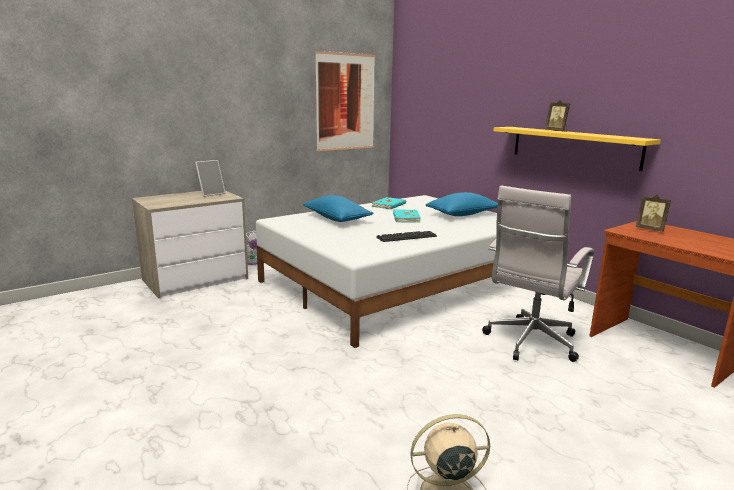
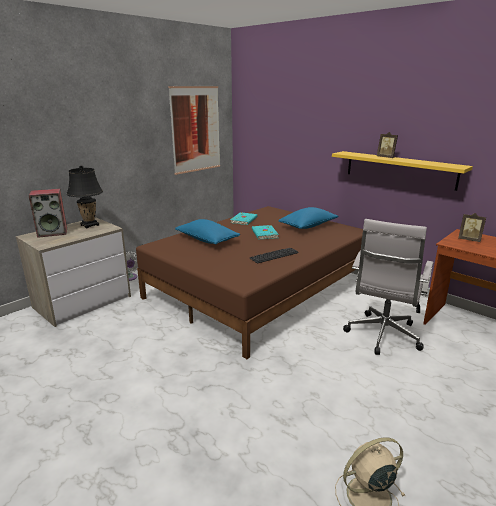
camera: 10 degrees left, 5 degrees up
picture frame [195,160,226,197] -> black table lamp [67,166,103,228]
white bed [256,195,498,348] -> brown bed [136,206,363,359]
none -> speaker [28,189,67,238]

